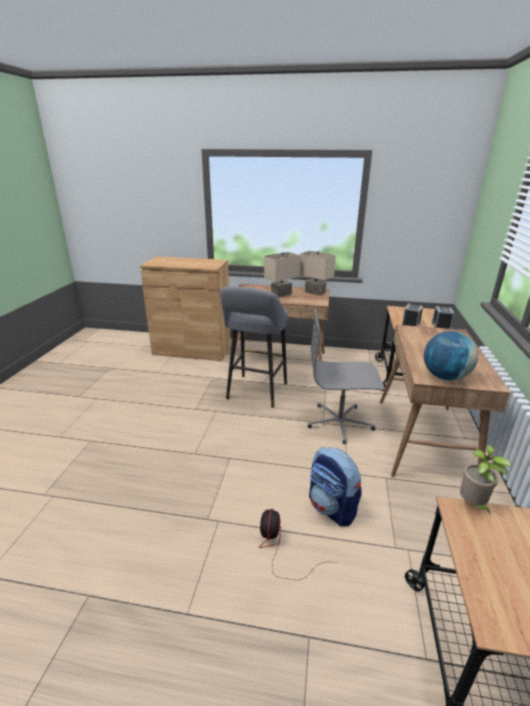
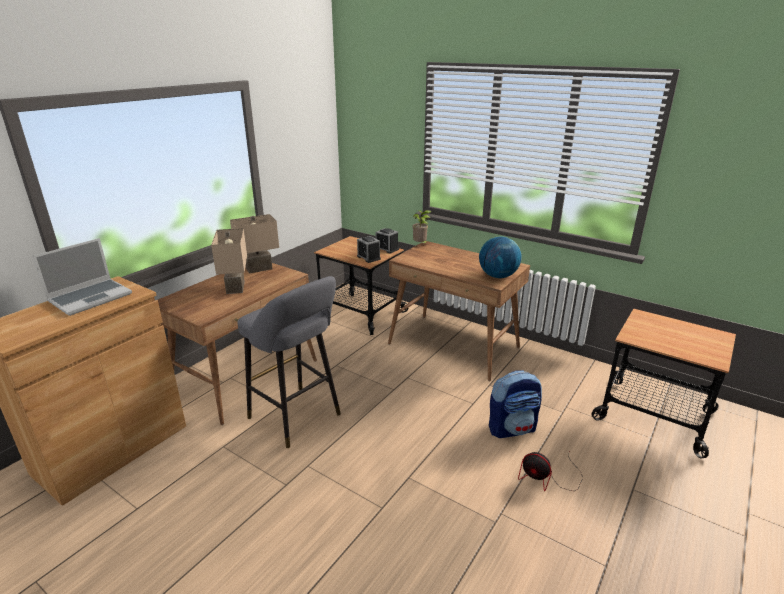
camera: 65 degrees left, 0 degrees up
grey office chair [308,309,384,444] -> none
potted plant [460,445,512,514] -> potted plant moved to [412,210,432,243]
none -> laptop [33,238,132,316]

